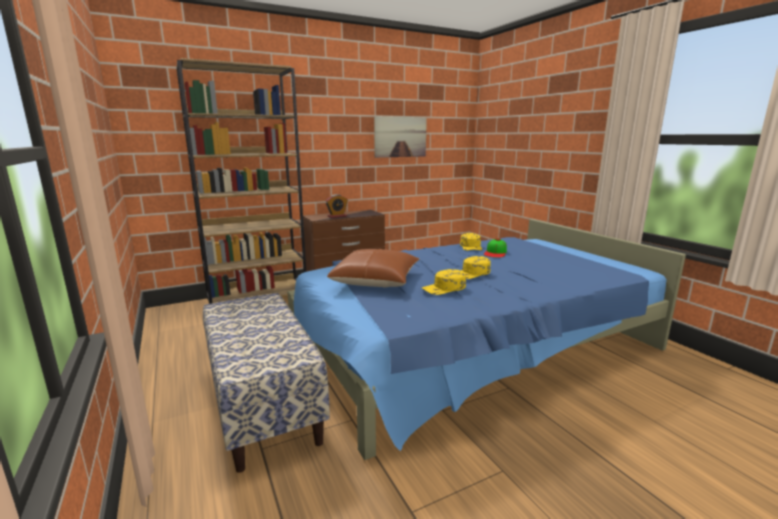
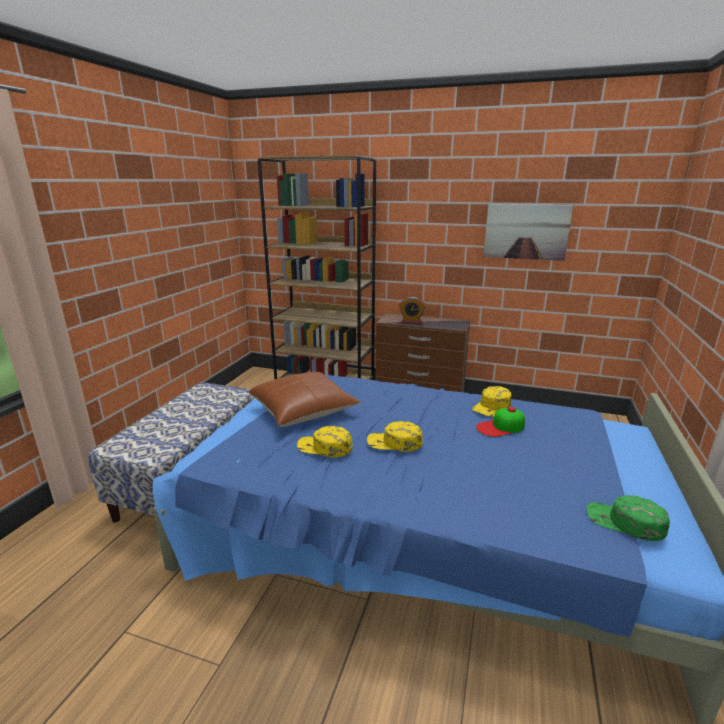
camera: 45 degrees right, 5 degrees up
none -> green cap [587,495,670,541]

